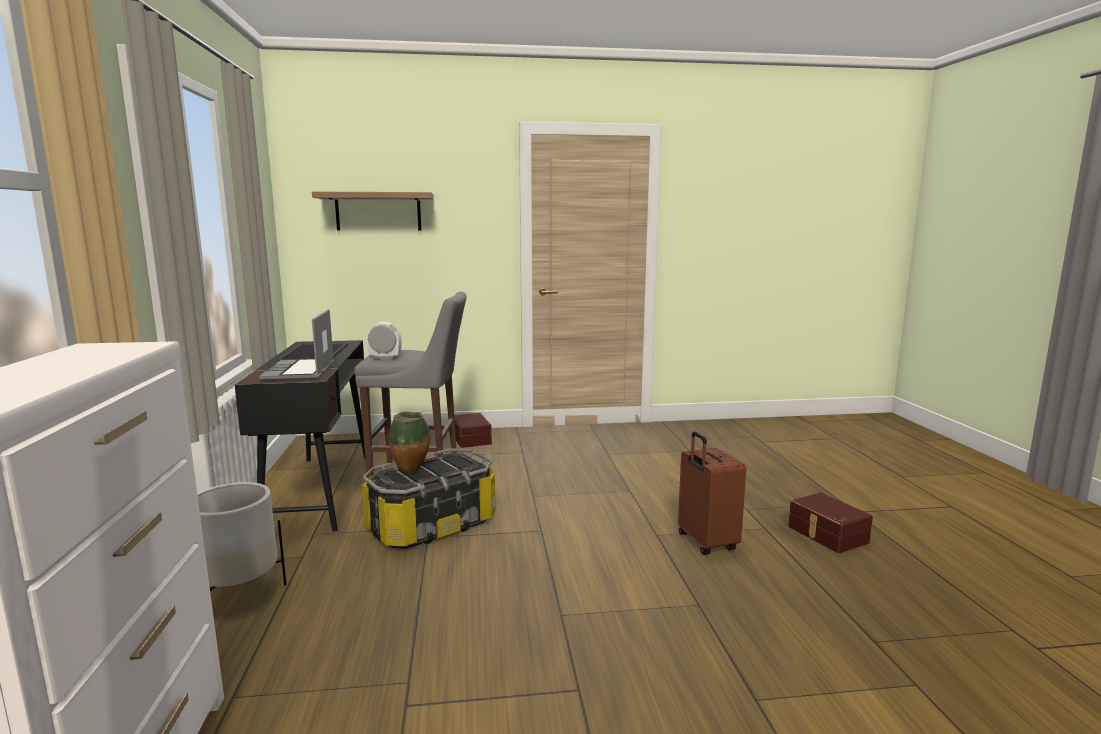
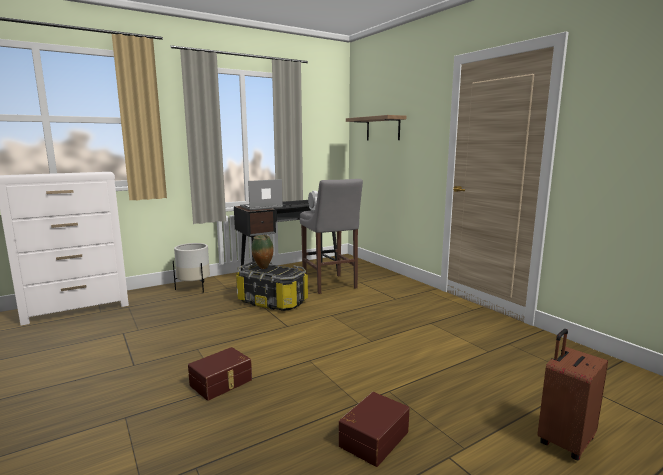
camera: 65 degrees right, 0 degrees up
brown storage box [454,413,492,448] -> brown storage box moved to [188,347,252,401]
brown suitcase [678,431,746,555] -> brown suitcase moved to [537,329,608,460]

